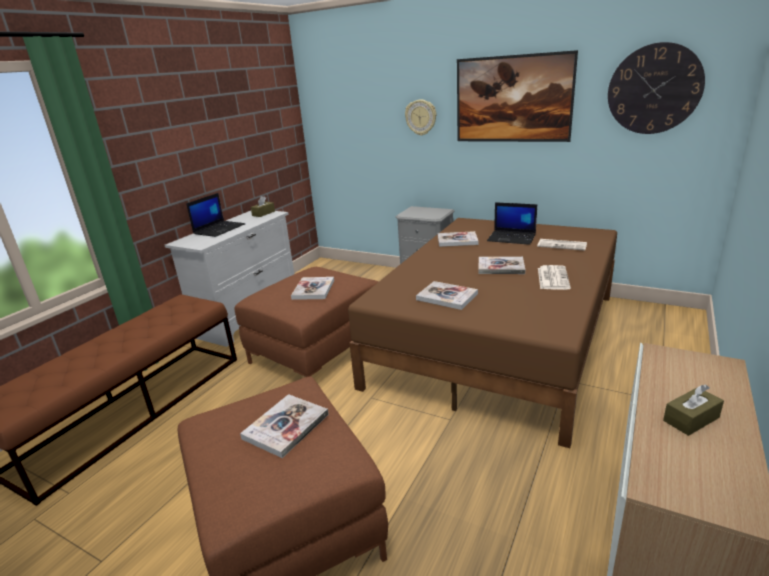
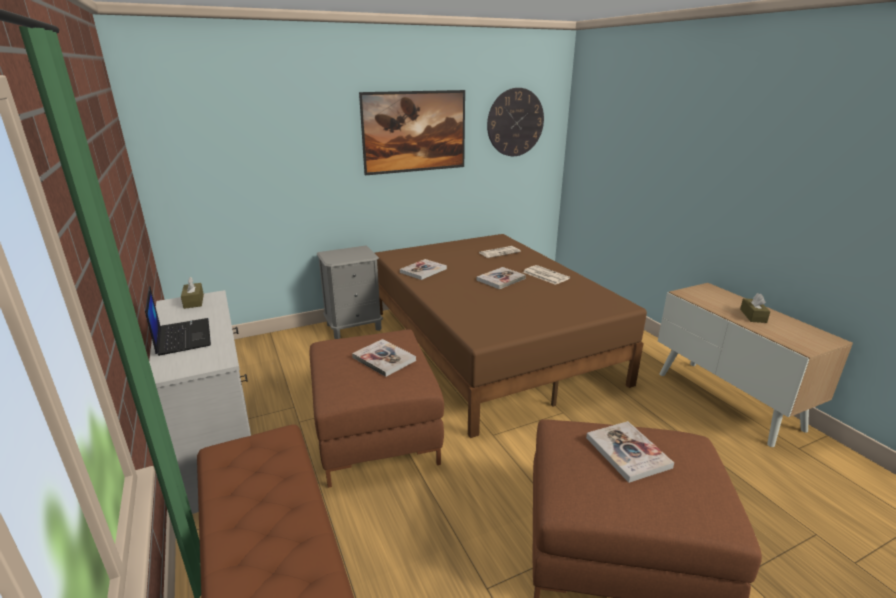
camera: 55 degrees left, 0 degrees up
wall clock [405,100,436,136] -> none
book [416,281,478,310] -> none
laptop [487,202,537,245] -> none

